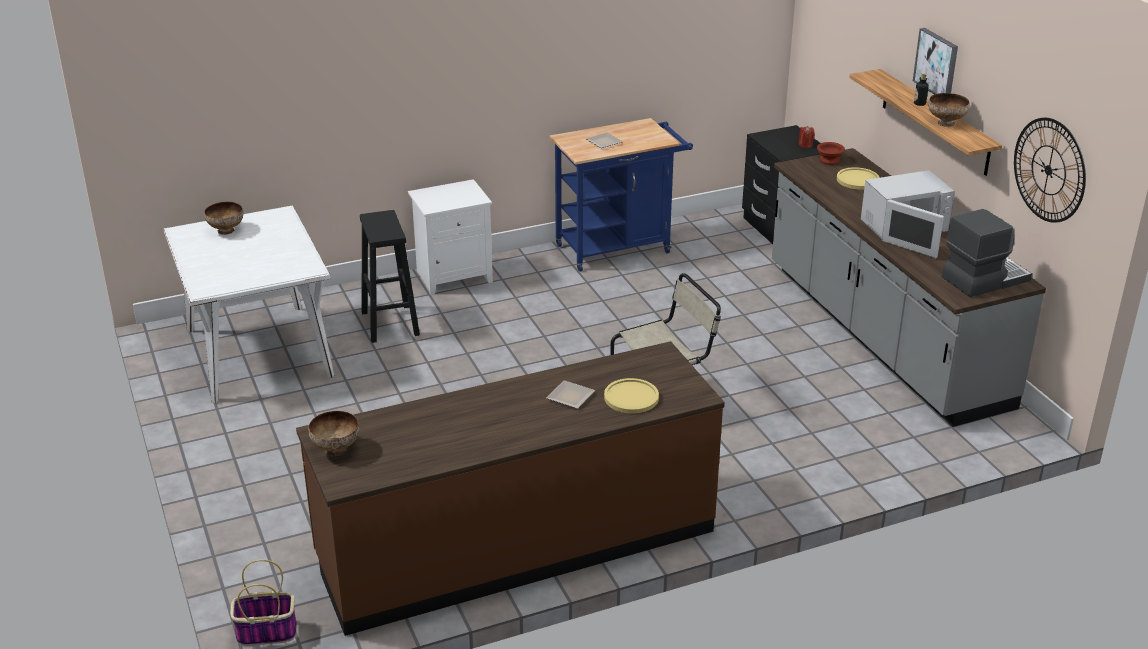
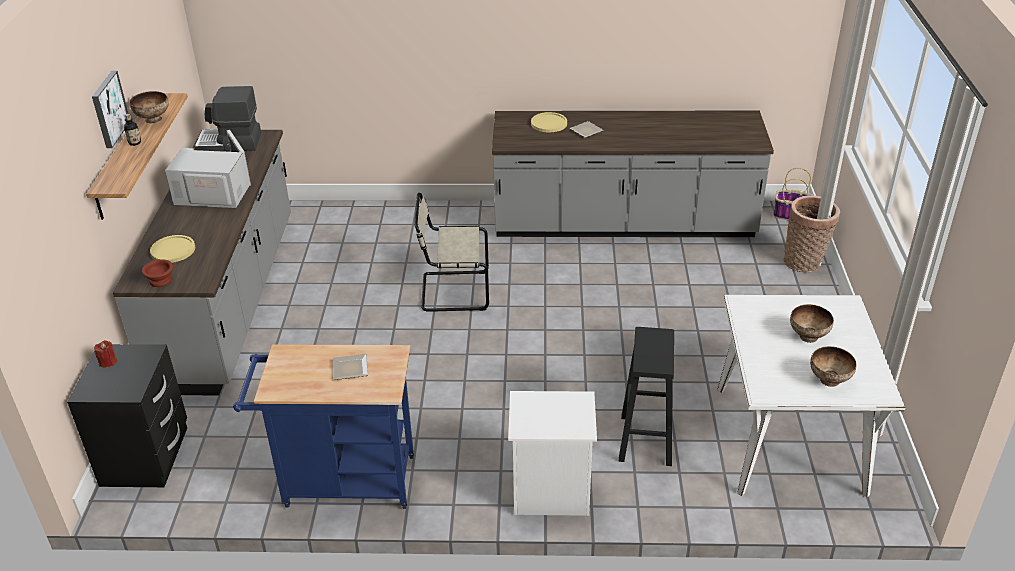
camera: 155 degrees left, 5 degrees up
brown counter [296,341,725,636] -> grey counter [492,111,774,237]
bowl [308,411,359,456] -> bowl moved to [790,304,834,343]
wall clock [1014,118,1086,223] -> none
none -> basket [783,195,840,272]

